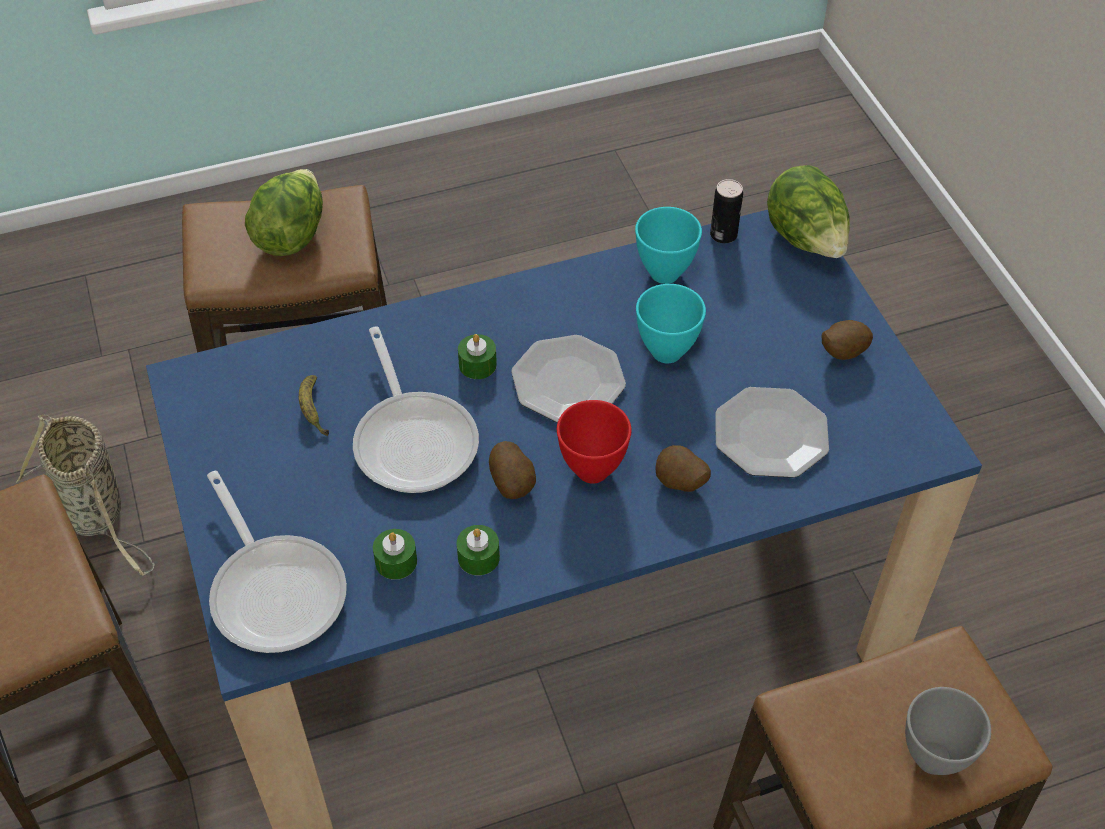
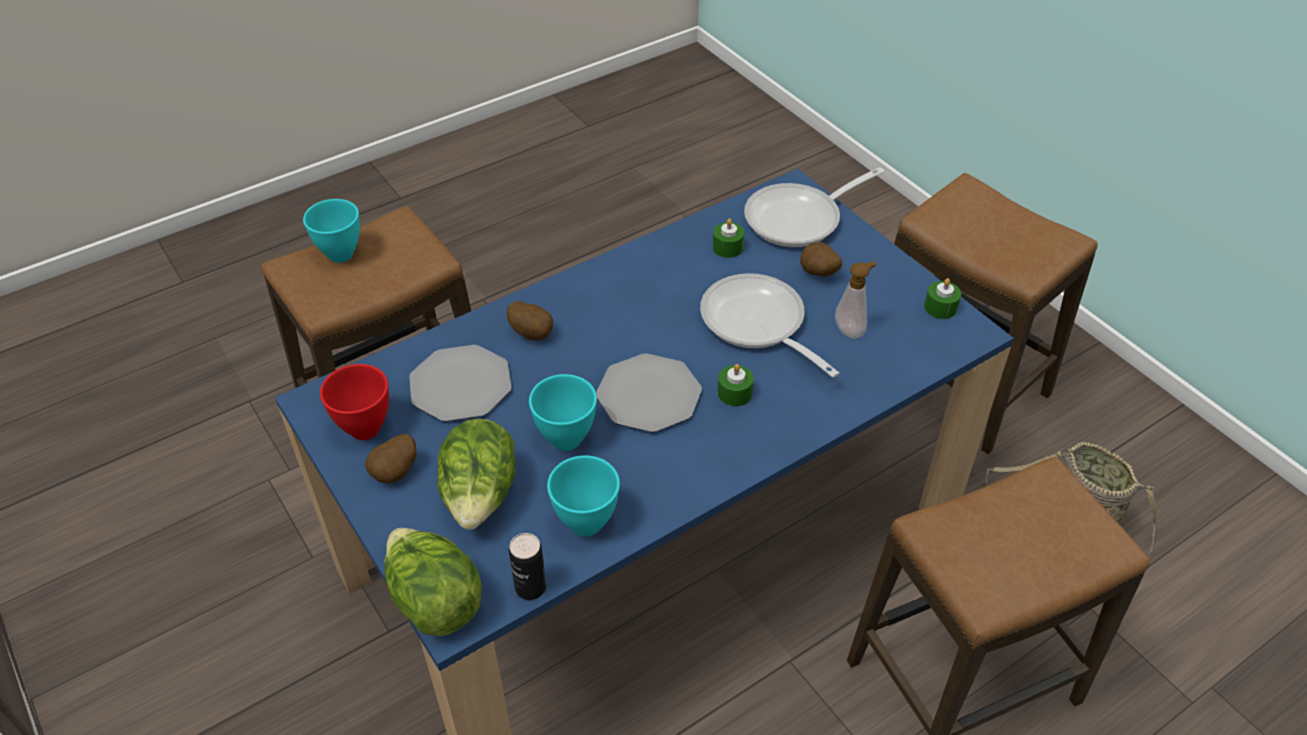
camera: 165 degrees right, 5 degrees down
frying pan [207,471,347,653] -> frying pan turned 75 degrees counterclockwise [744,167,884,247]
lettuce [245,169,323,256] -> lettuce moved to [437,419,515,530]
banana [299,375,329,436] -> soap dispenser [835,261,876,339]
green candle [457,525,500,575] -> green candle moved to [924,278,961,319]
potato [489,441,536,499] -> potato moved to [800,242,842,277]
red bowl [557,400,632,483] -> red bowl moved to [320,364,389,440]
grey bowl [905,687,991,775] -> turquoise bowl [303,199,360,263]

